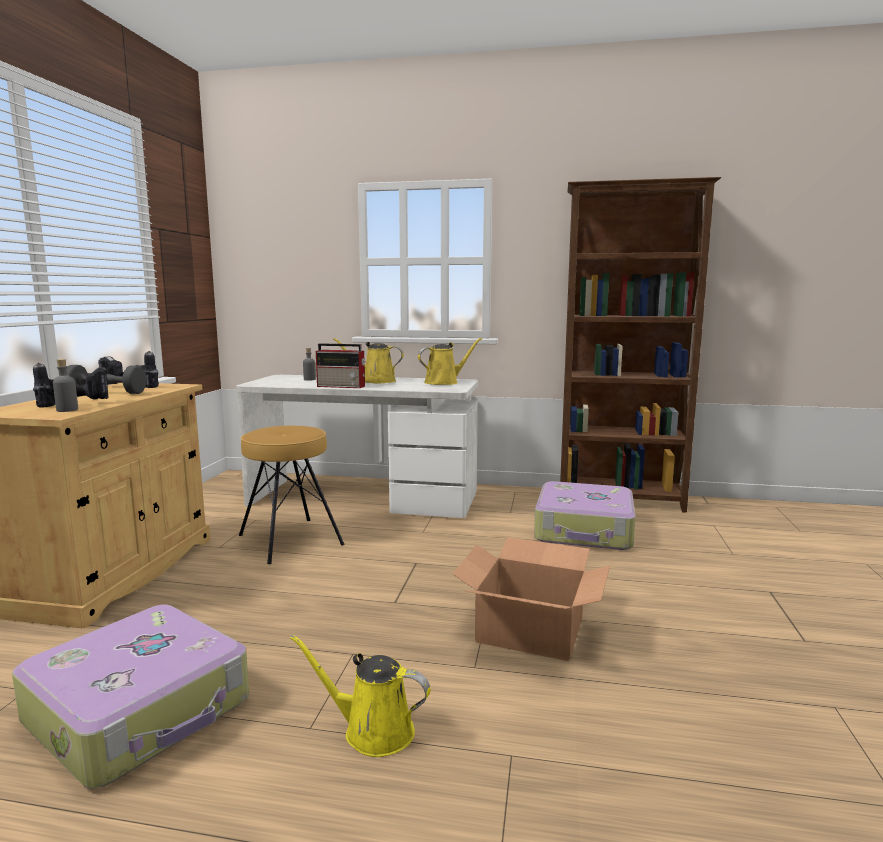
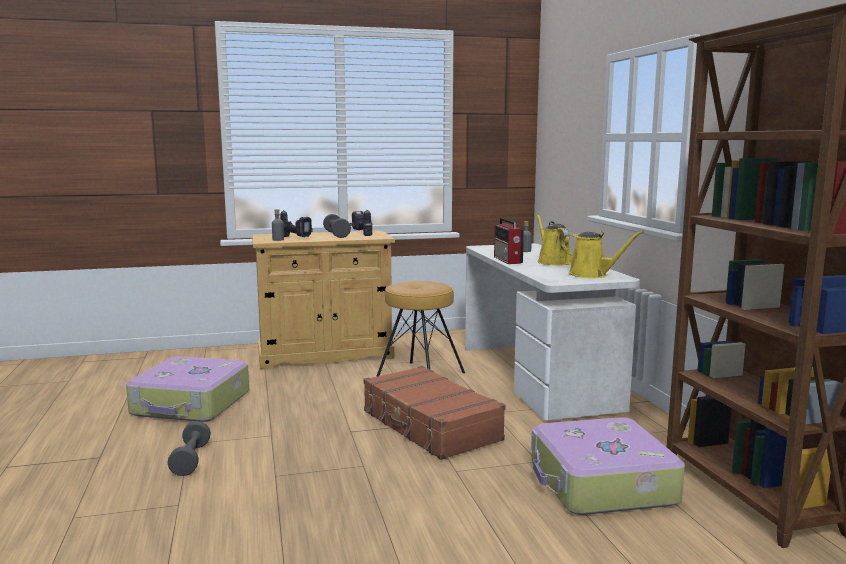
camera: 65 degrees right, 0 degrees up
yellow watering can [290,635,431,757] -> grey dumbbell [168,421,211,476]
cardboard box [453,537,610,661] -> none
none -> brown suitcase [363,366,506,460]

